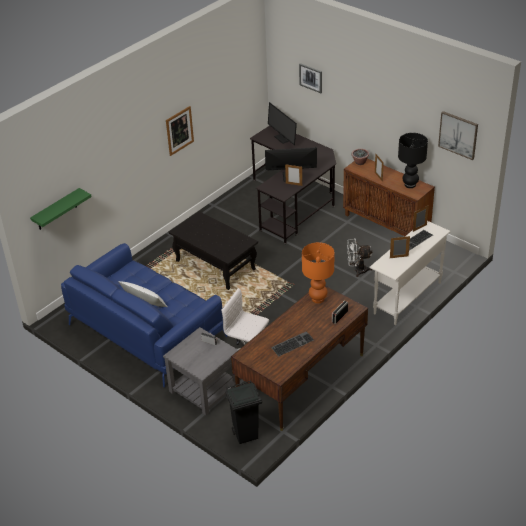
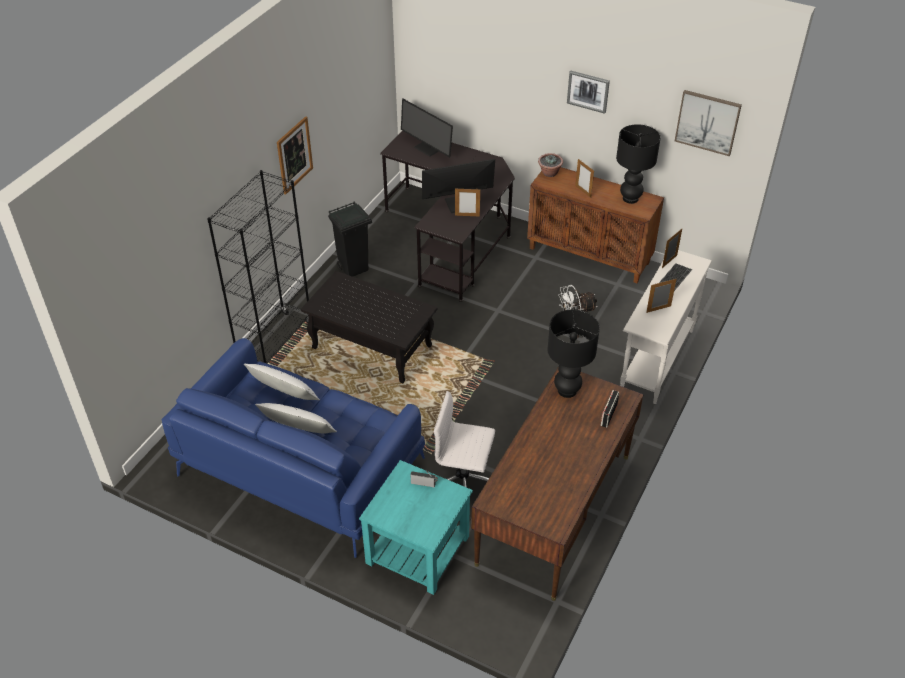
camera: 15 degrees left, 5 degrees up
green shelf [30,188,91,230] -> none
grey side table [163,327,238,415] -> turquoise side table [359,460,473,595]
black trash can [225,380,262,444] -> black trash can moved to [328,201,372,277]
keyboard [271,331,314,357] -> none
picture [299,63,322,93] -> picture moved to [567,71,610,114]
orange table lamp [302,242,334,303] -> black table lamp [547,309,600,398]
none -> black bookcase [207,170,309,363]
none -> white pillow [244,364,320,400]

